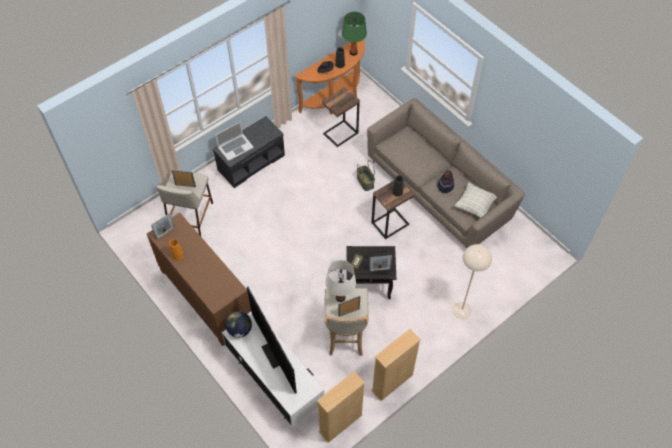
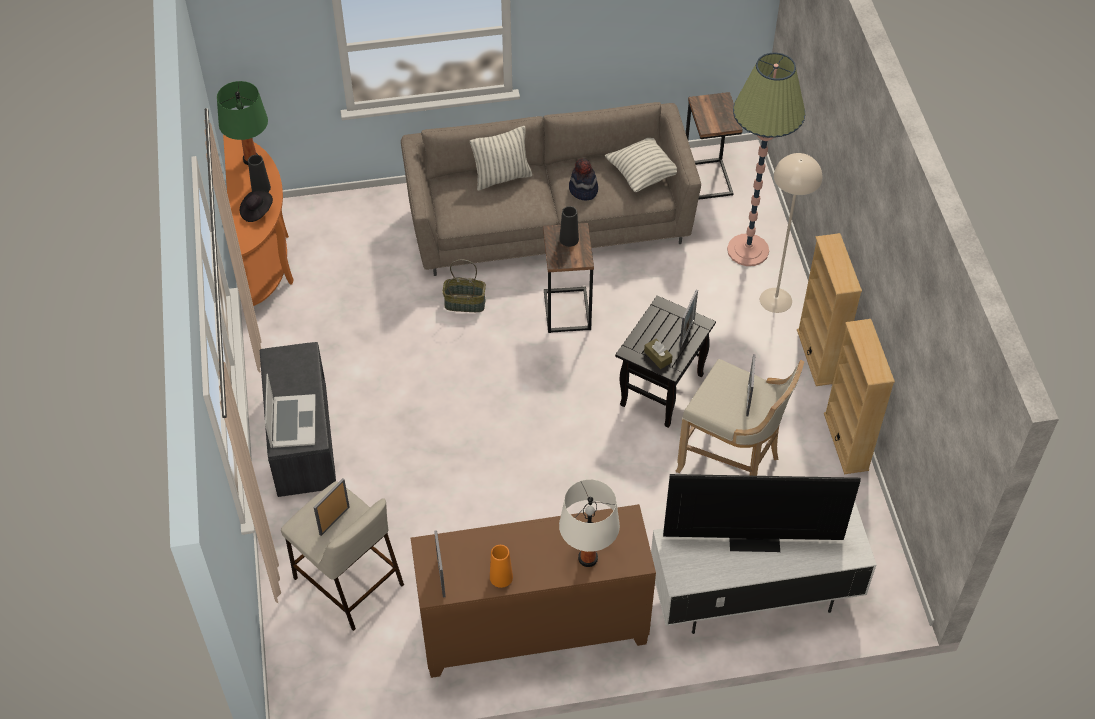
camera: 60 degrees left, 5 degrees down
globe [226,311,252,338] -> none
beige bookcase [317,371,365,443] -> beige bookcase moved to [797,233,862,386]
side table [322,87,360,147] -> side table moved to [686,92,743,200]
white table lamp [325,260,356,302] -> white table lamp moved to [559,479,620,567]
none -> pillow [470,126,533,191]
none -> floor lamp [727,53,805,266]

